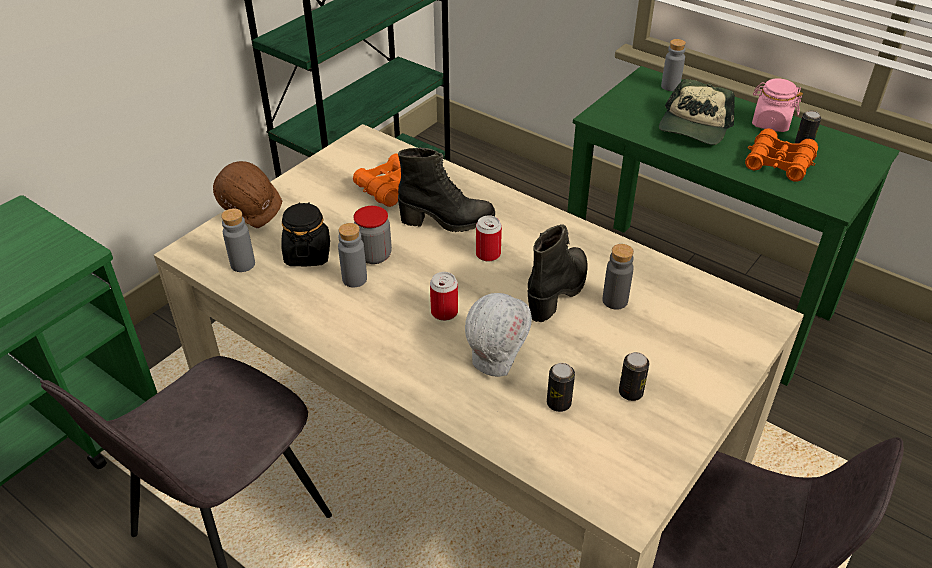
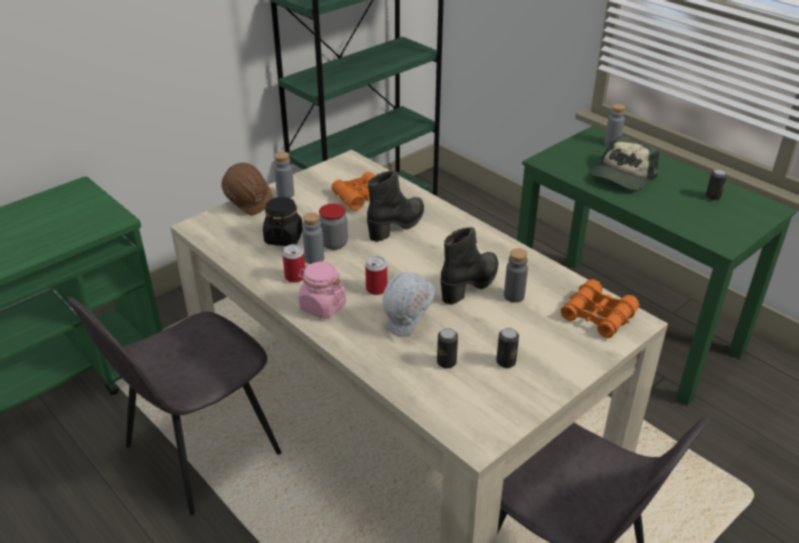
camera: 10 degrees right, 5 degrees down
grey bottle [221,209,255,272] -> grey bottle moved to [274,152,294,198]
black boot [398,147,495,232] -> black boot turned 60 degrees counterclockwise [367,171,424,242]
can [476,215,502,261] -> can moved to [282,244,305,283]
orange binoculars [745,128,818,182] -> orange binoculars moved to [561,279,639,338]
pink jar [752,78,803,132] -> pink jar moved to [298,262,346,319]

